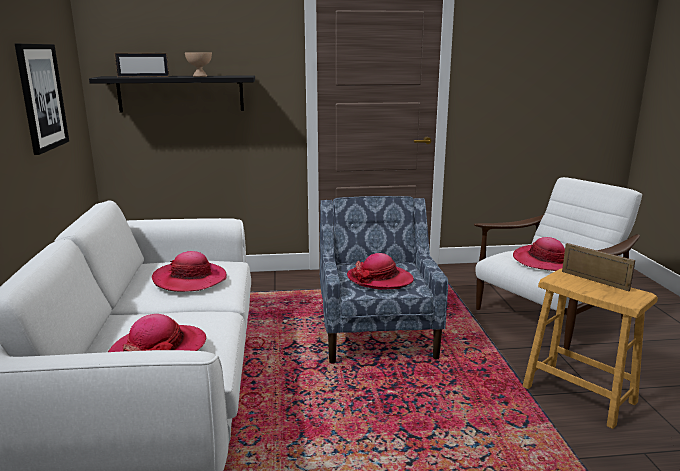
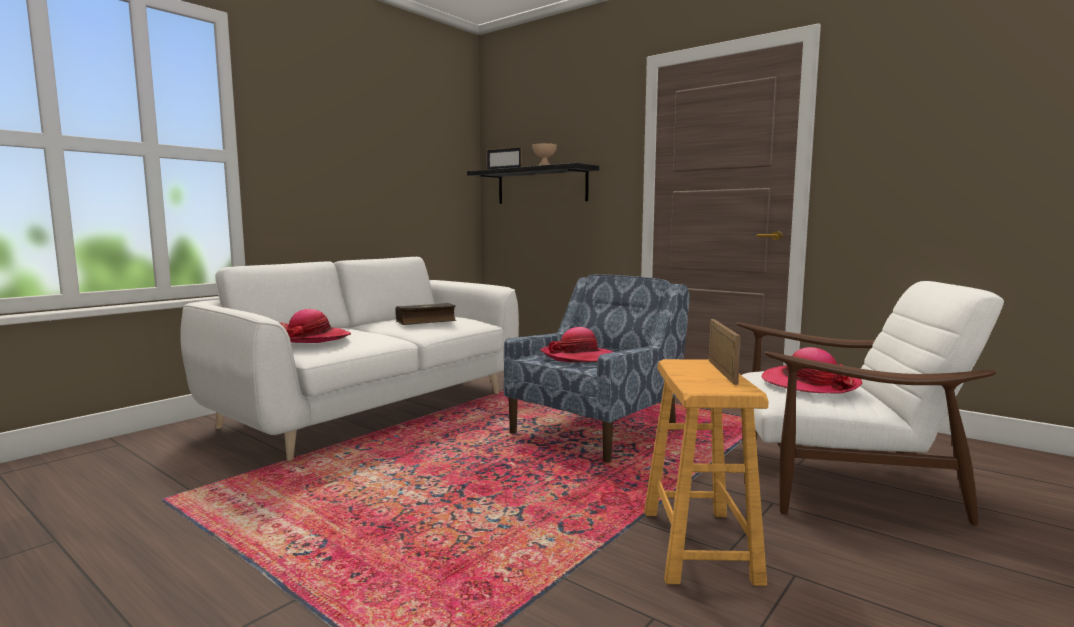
camera: 45 degrees right, 10 degrees down
picture [15,44,69,155] -> none
hat [152,251,226,292] -> book [396,303,456,325]

